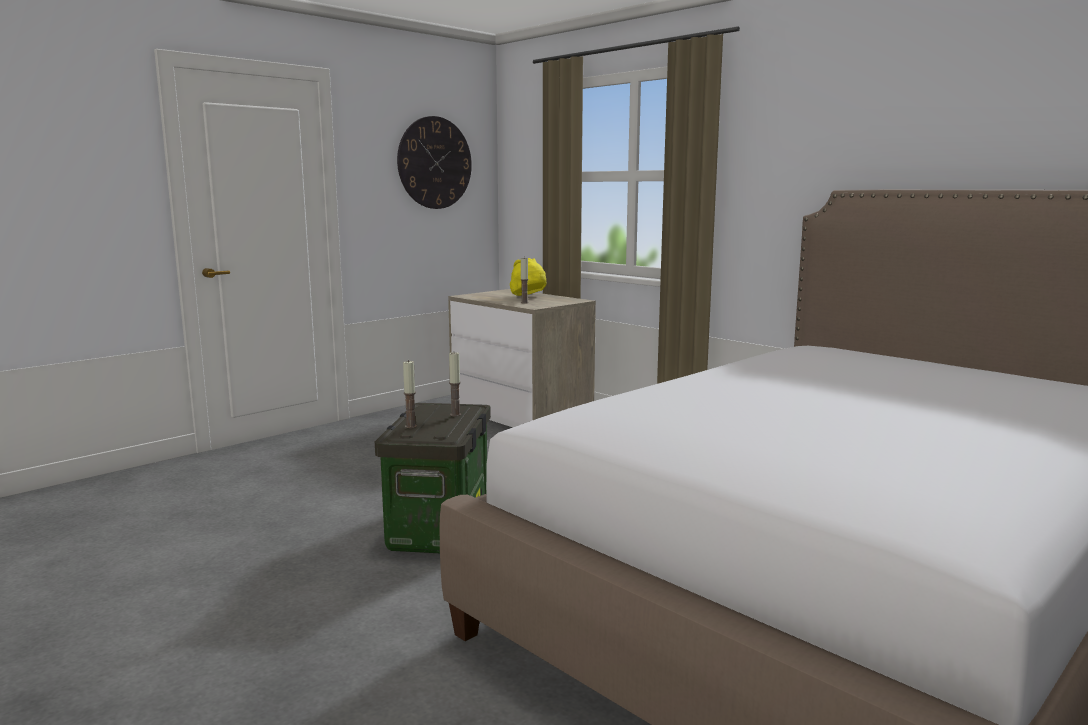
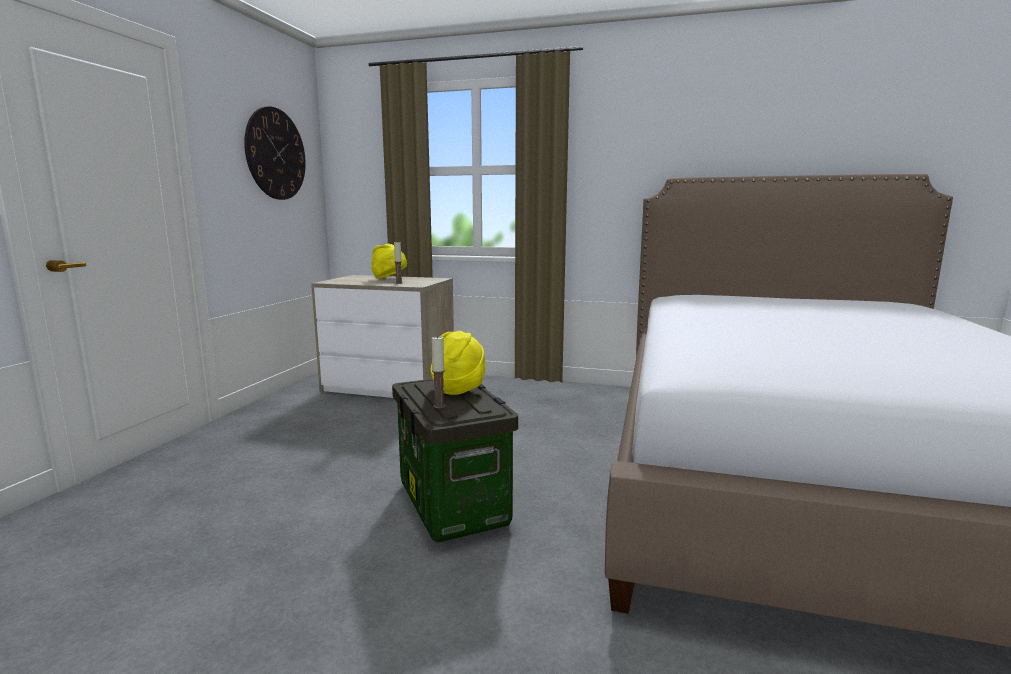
camera: 30 degrees left, 0 degrees up
candle [449,352,461,416] -> yellow hat [431,331,486,395]

